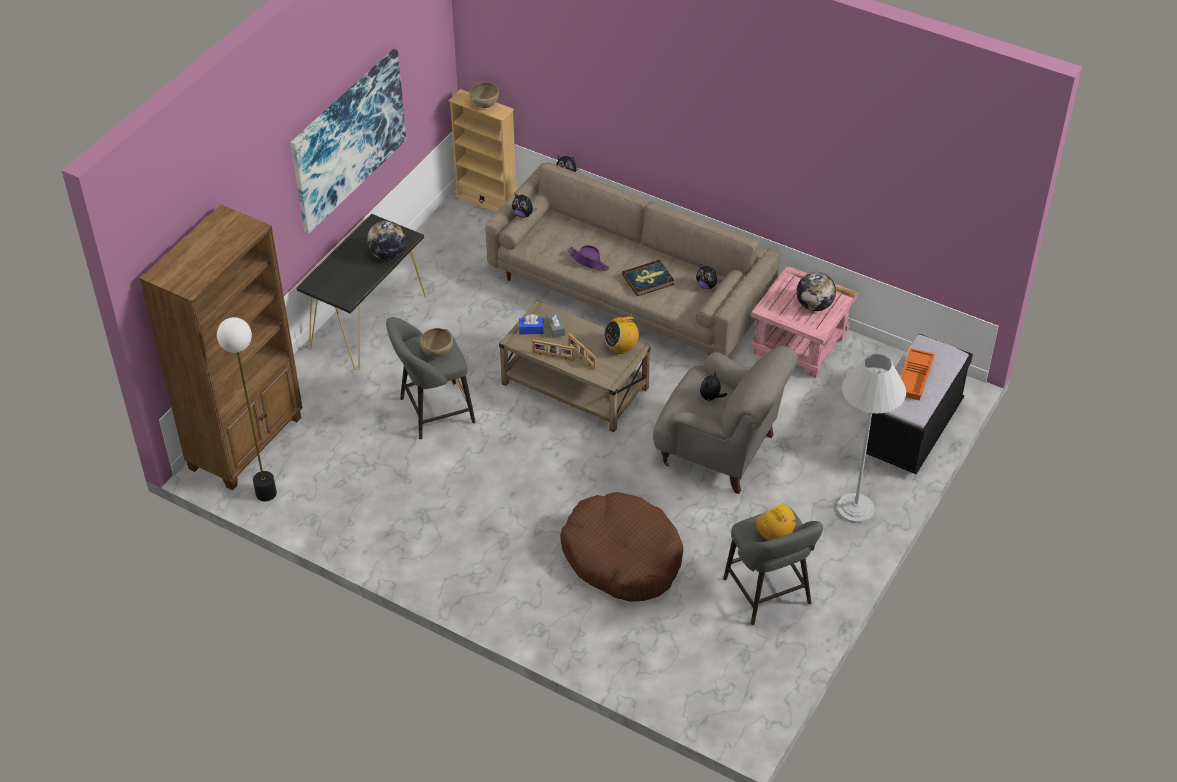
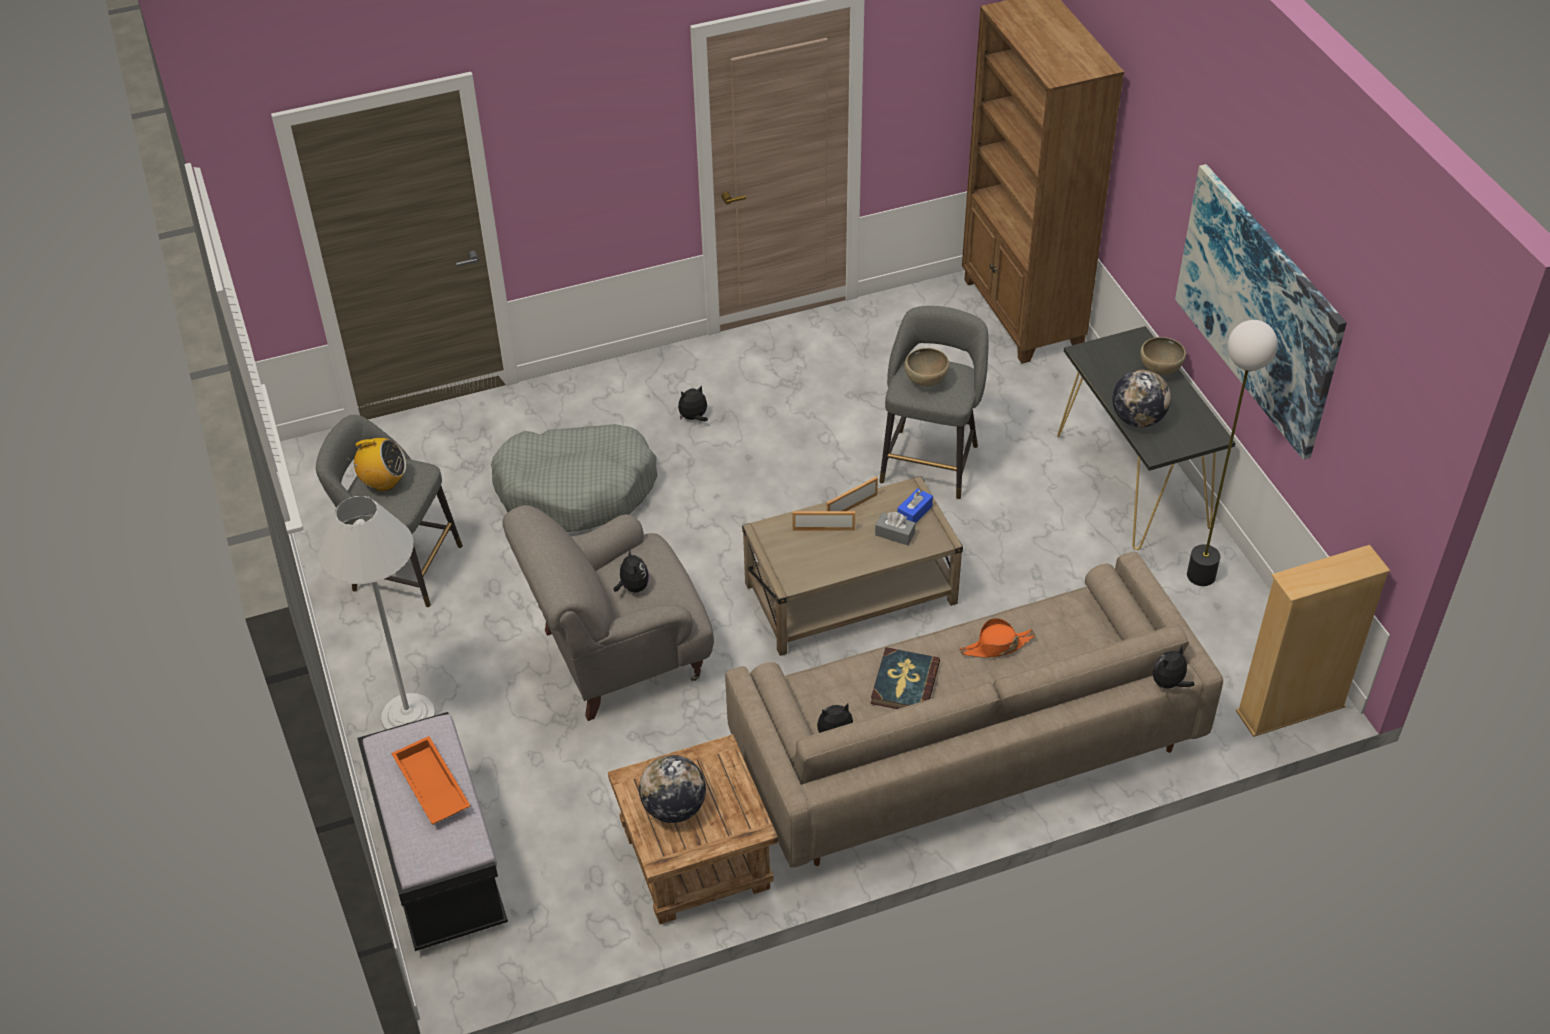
camera: 130 degrees right, 0 degrees up
floor lamp [217,317,277,501] -> floor lamp moved to [1187,320,1278,586]
brown bowl [469,83,499,108] -> brown bowl moved to [1140,337,1186,375]
plush toy [512,193,537,218] -> plush toy moved to [678,385,708,421]
brown dog bed [560,492,683,602] -> grey dog bed [491,424,658,532]
purple hat [568,245,610,271] -> orange hat [959,618,1035,658]
radio [604,313,639,354] -> none
pink side table [751,266,858,378] -> brown side table [608,734,778,924]

